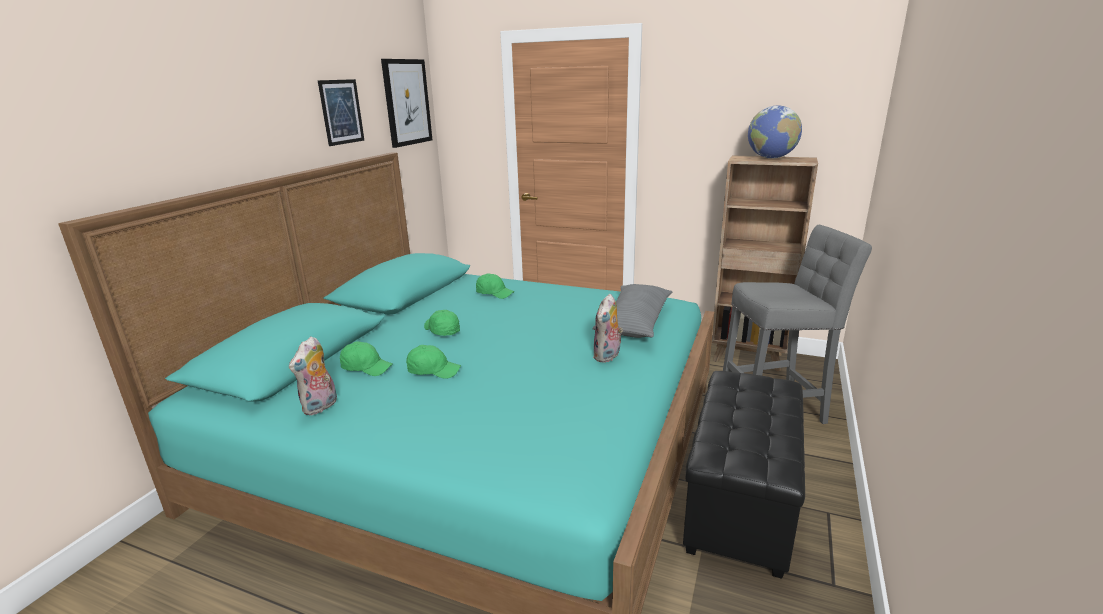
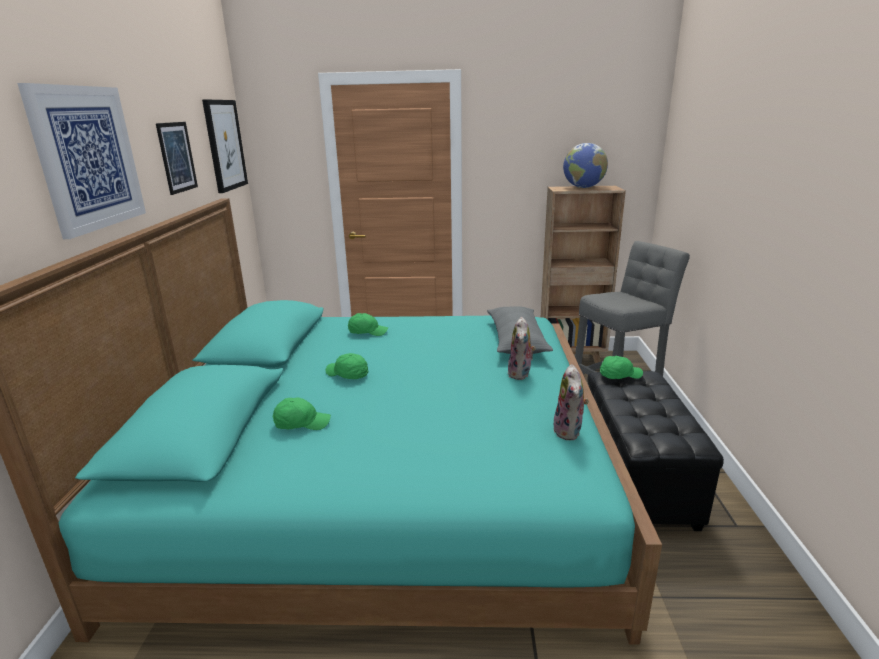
camera: 20 degrees left, 0 degrees up
plush toy [289,336,337,415] -> plush toy moved to [553,364,589,441]
green cap [406,345,461,379] -> green cap moved to [600,356,643,379]
none -> picture [17,83,146,239]

